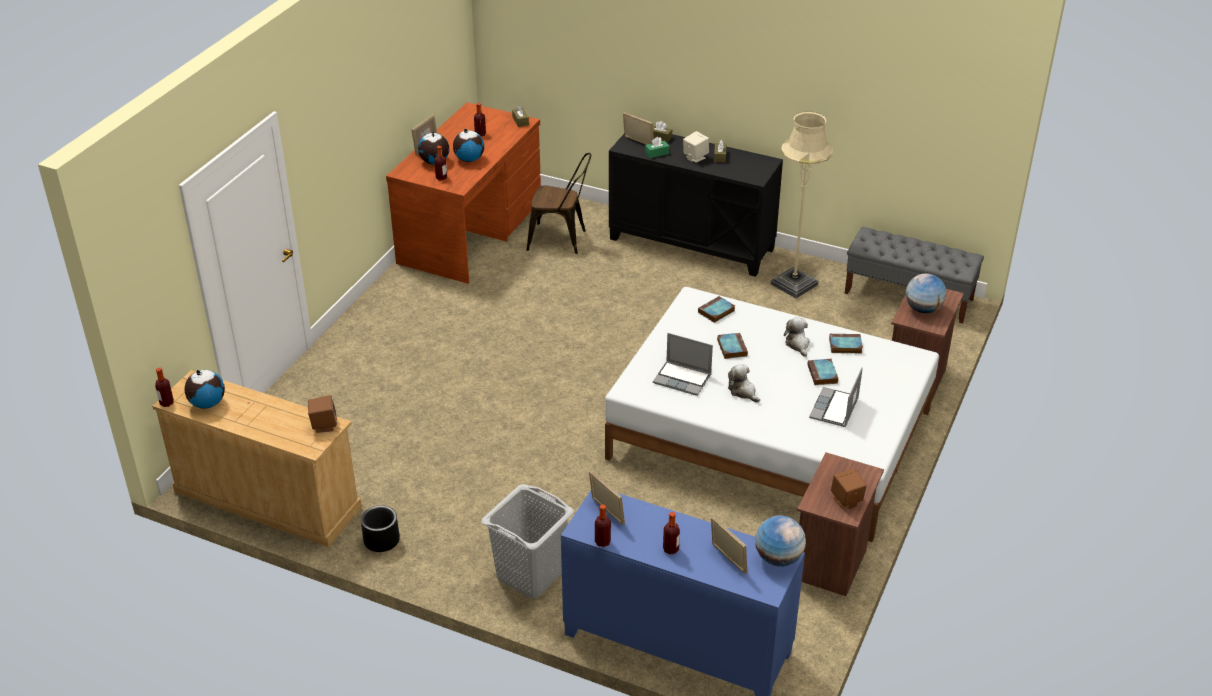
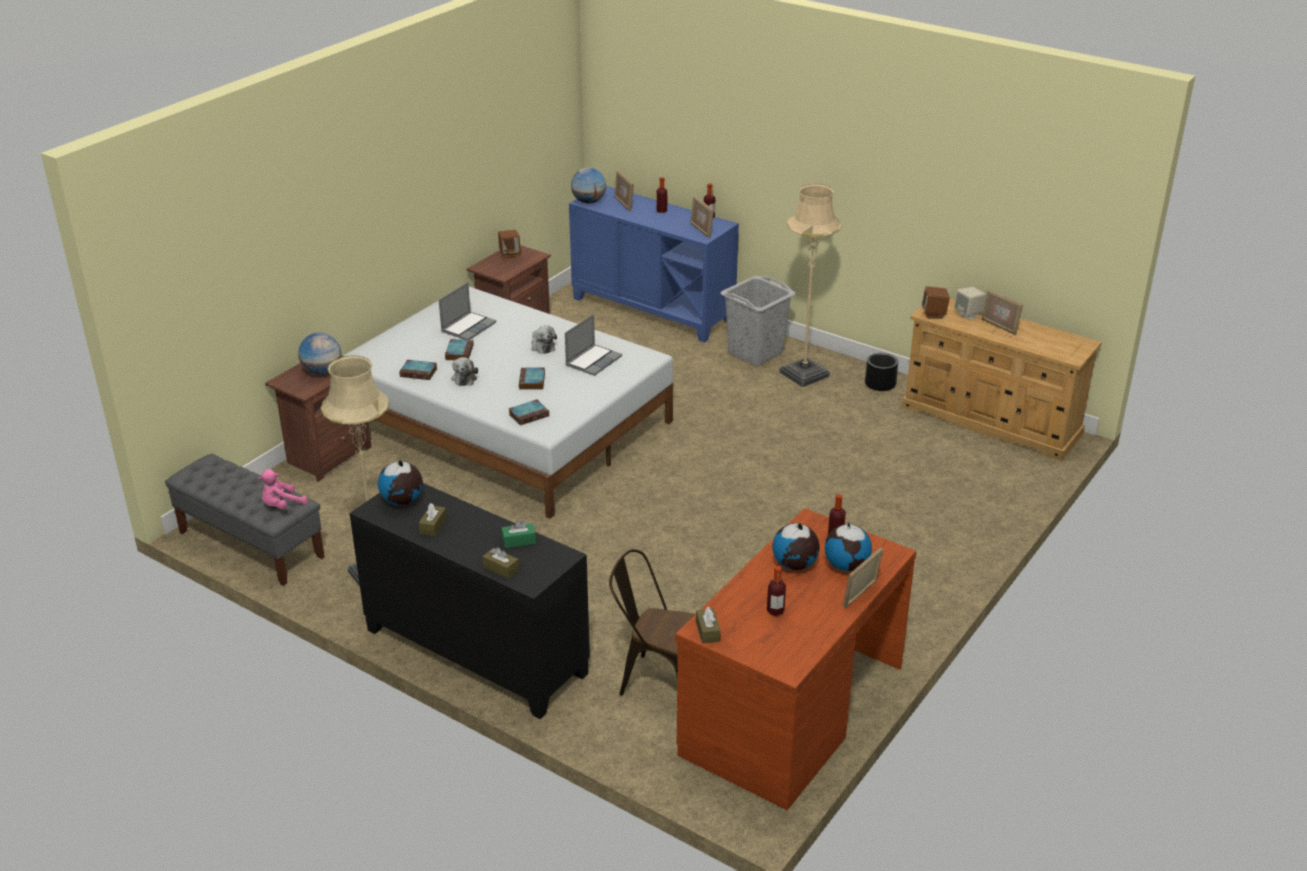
camera: 170 degrees left, 5 degrees down
bottle [155,368,174,407] -> none
globe [184,370,225,409] -> globe moved to [378,460,423,505]
picture frame [623,112,654,145] -> picture frame moved to [981,289,1023,335]
laptop [653,333,713,396] -> laptop turned 90 degrees clockwise [565,314,622,376]
beige speaker [683,131,709,163] -> beige speaker moved to [954,287,986,320]
none -> pink plush toy [259,469,308,509]
none -> beige floor lamp [779,184,841,387]

